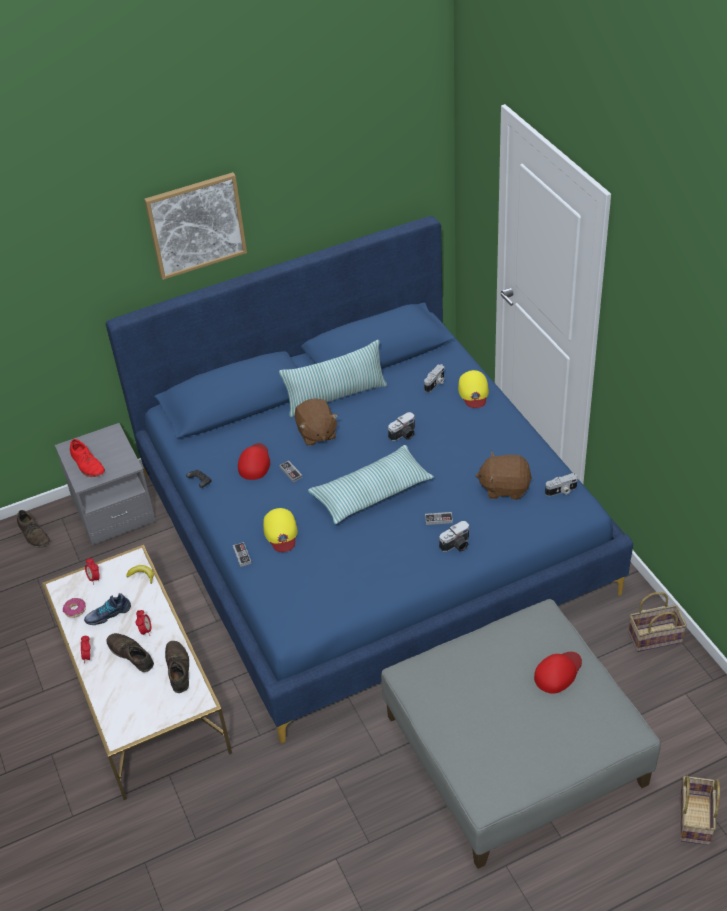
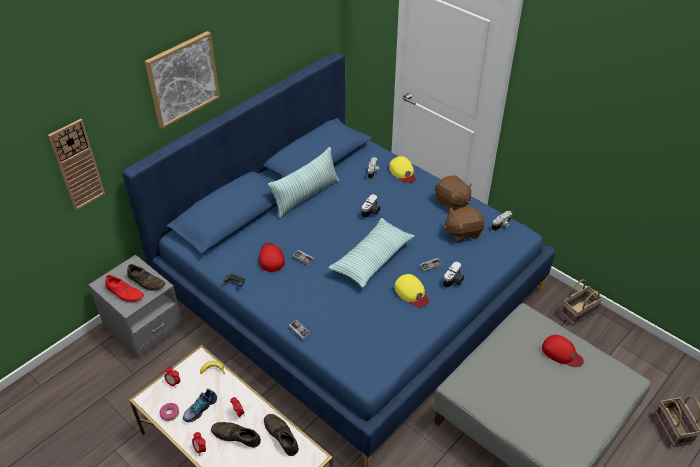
camera: 25 degrees left, 0 degrees up
brown shoe [17,510,50,548] -> brown shoe moved to [127,264,165,291]
yellow cap [263,508,298,552] -> yellow cap moved to [395,274,429,307]
brown plush toy [295,399,338,446] -> brown plush toy moved to [435,175,472,211]
red cap [534,652,582,694] -> red cap turned 105 degrees clockwise [542,335,584,367]
none -> wall clock [48,119,105,210]

